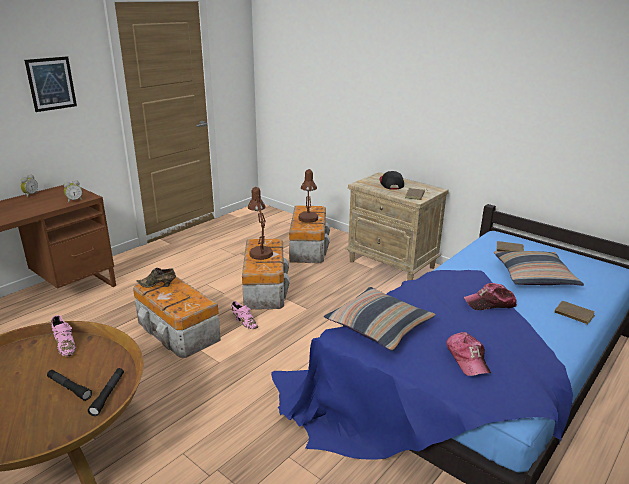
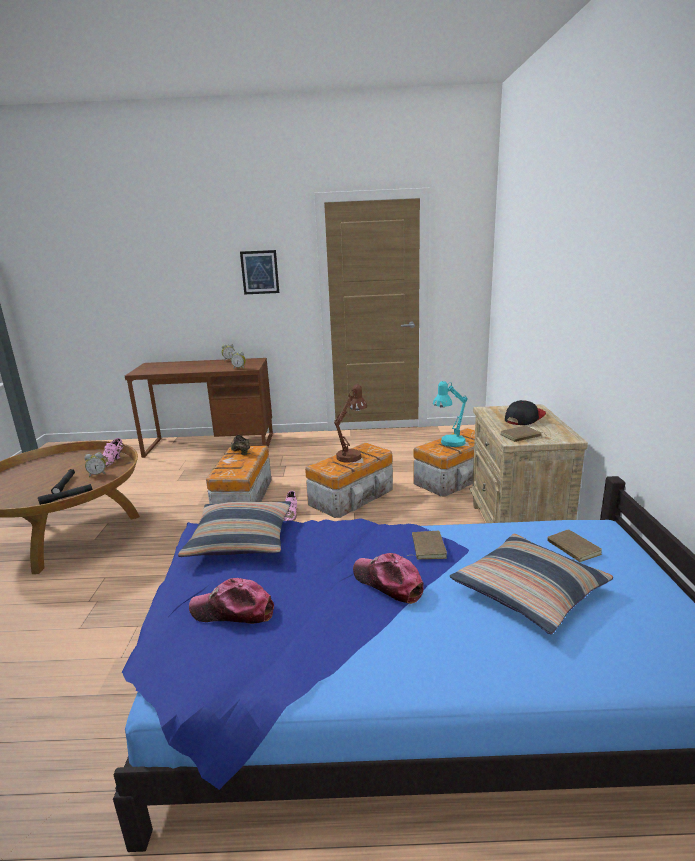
camera: 50 degrees right, 5 degrees down
brown table lamp [298,169,318,223] -> turquoise table lamp [433,381,468,447]
cap [446,332,491,376] -> cap turned 60 degrees clockwise [189,578,274,624]
brown book [555,301,595,325] -> brown book moved to [407,531,447,560]
none -> alarm clock [84,453,106,477]

